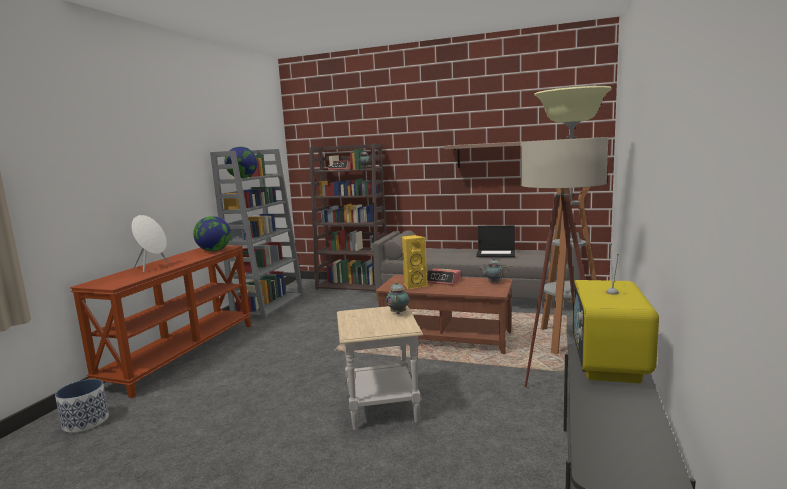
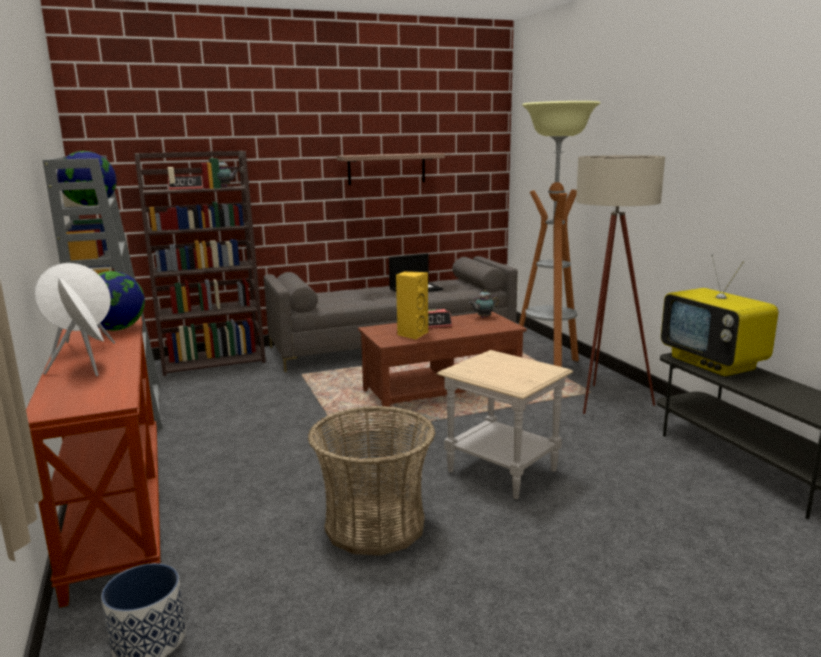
camera: 40 degrees left, 5 degrees up
teapot [386,282,409,314] -> none
none -> white speaker [35,263,115,358]
none -> basket [308,406,435,556]

